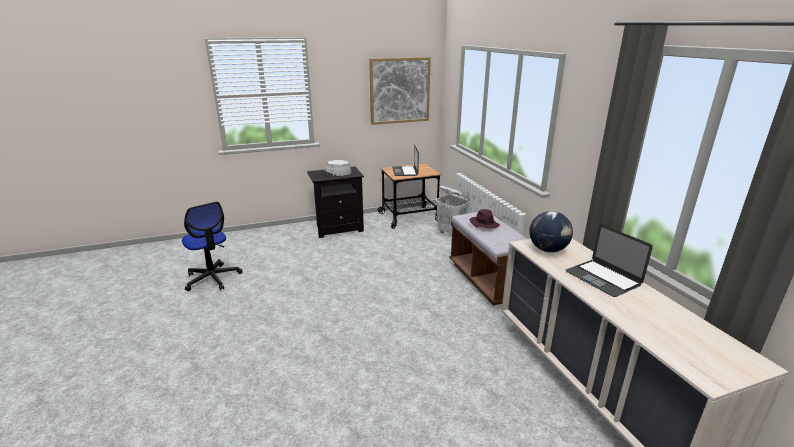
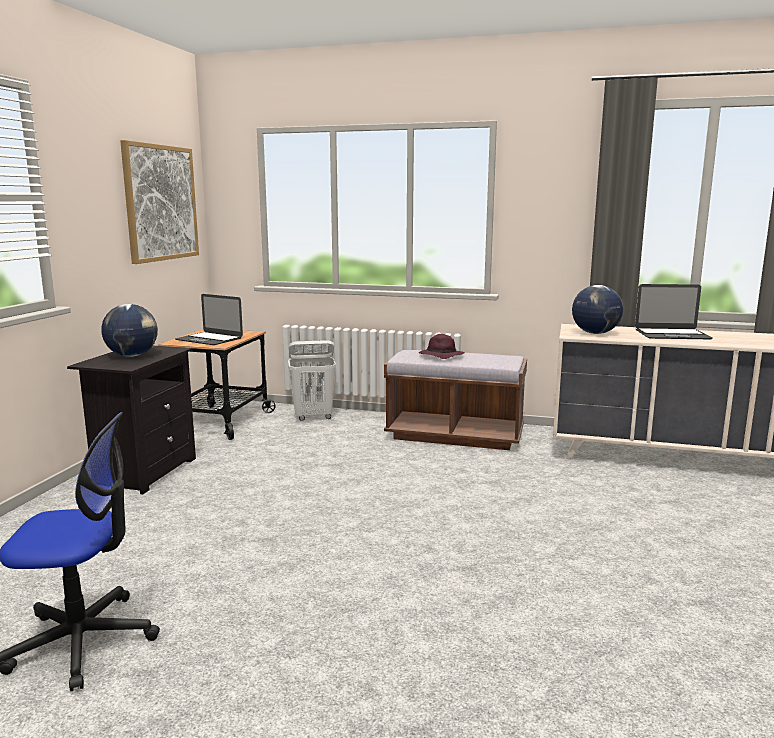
camera: 55 degrees left, 10 degrees down
grey hat [319,160,352,176] -> globe [101,304,158,357]

